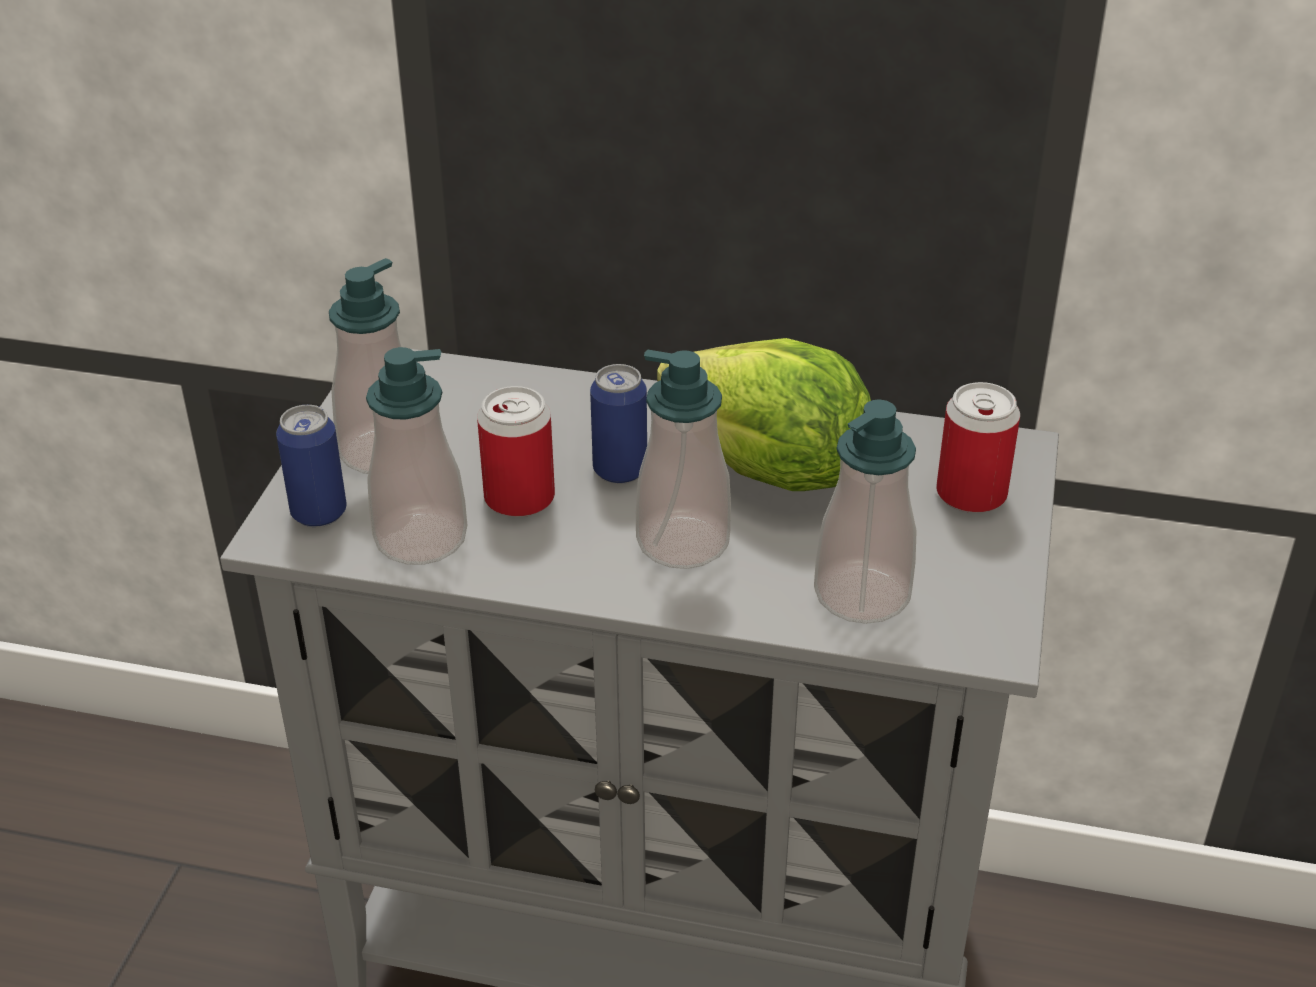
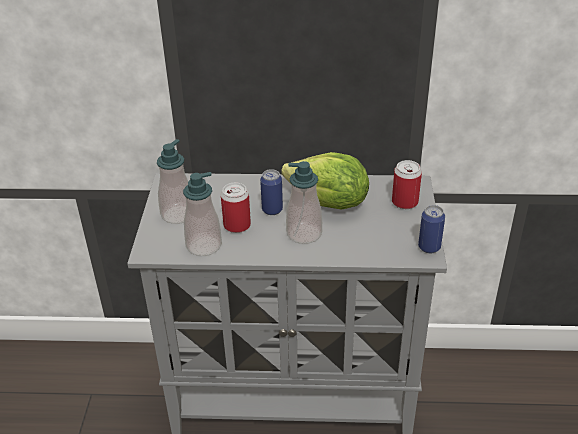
camera: 10 degrees left, 0 degrees up
can [276,405,347,527] -> can moved to [418,205,445,253]
soap dispenser [814,399,917,624] -> none

